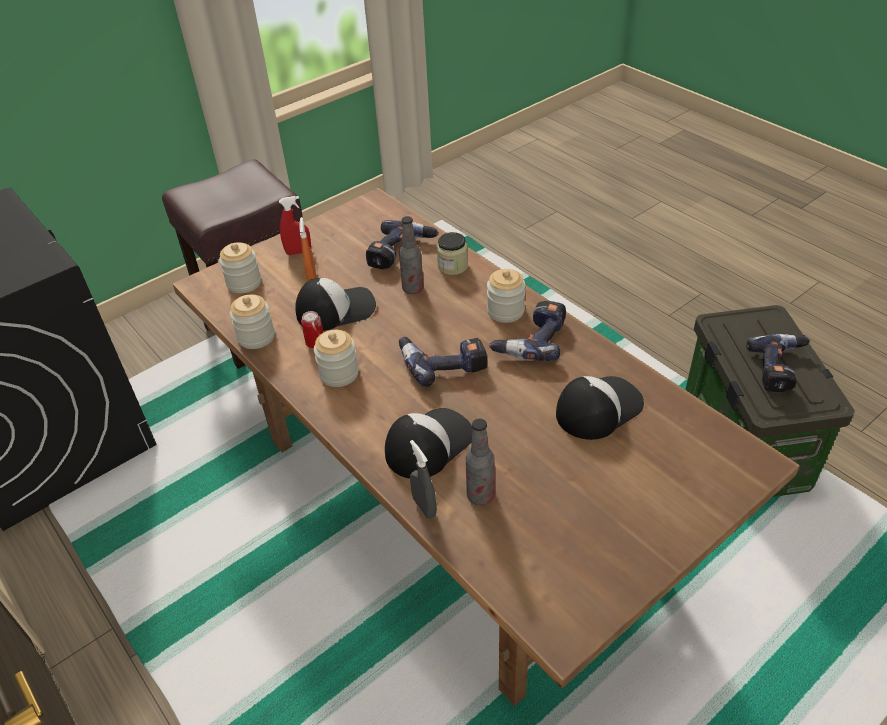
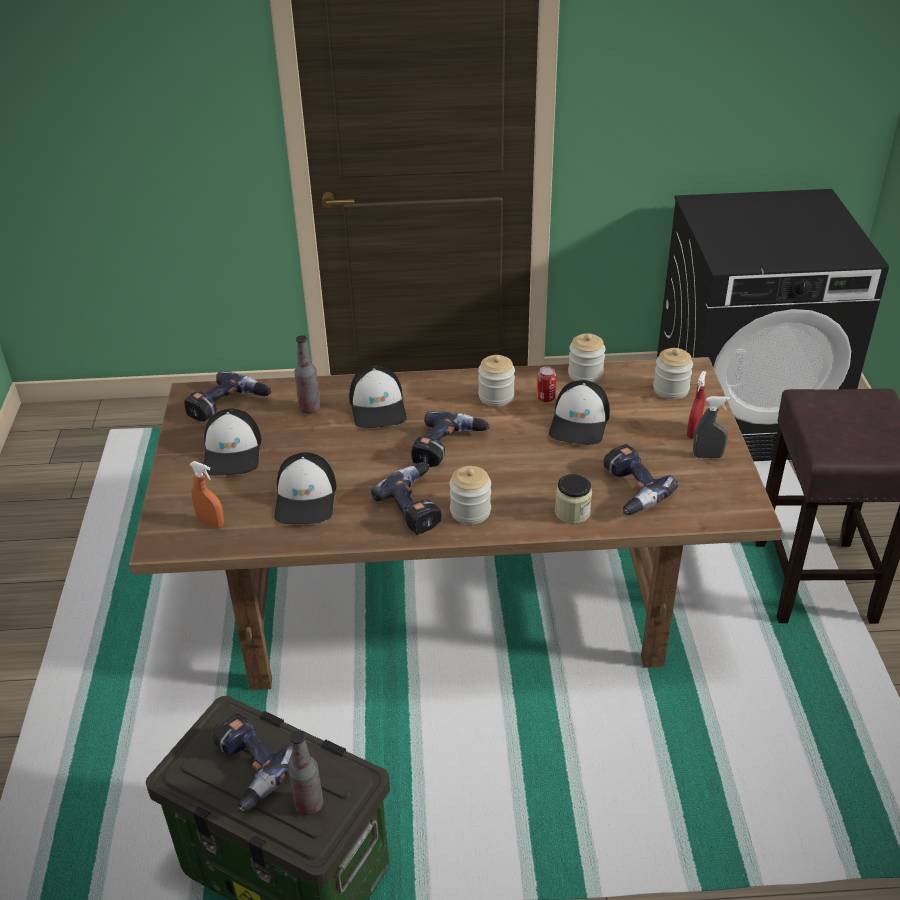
camera: 125 degrees right, 5 degrees down
orange spray bottle [300,217,316,282] -> orange spray bottle moved to [190,461,224,528]
bottle [399,216,424,294] -> bottle moved to [288,731,323,815]
grey spray bottle [410,440,437,519] -> grey spray bottle moved to [693,396,730,458]
none -> power drill [184,371,271,421]
none -> cap [204,409,262,475]

